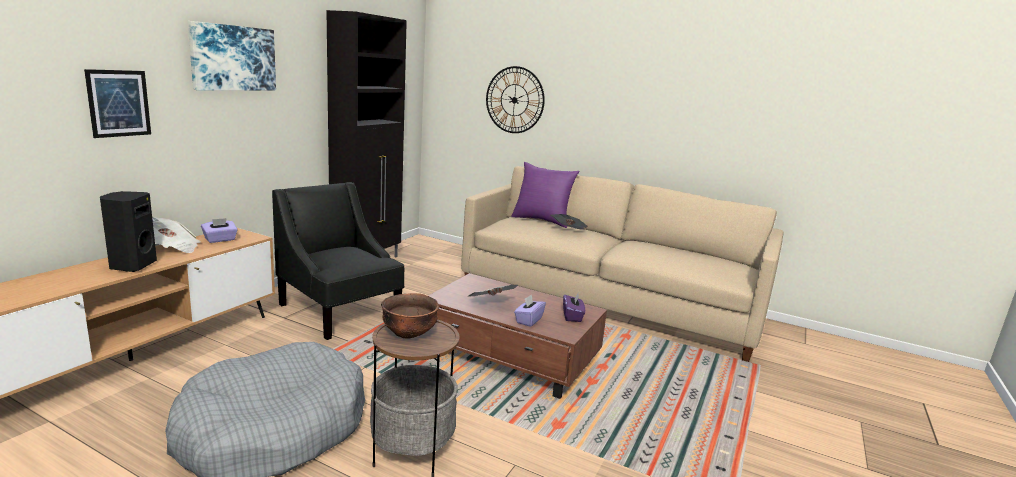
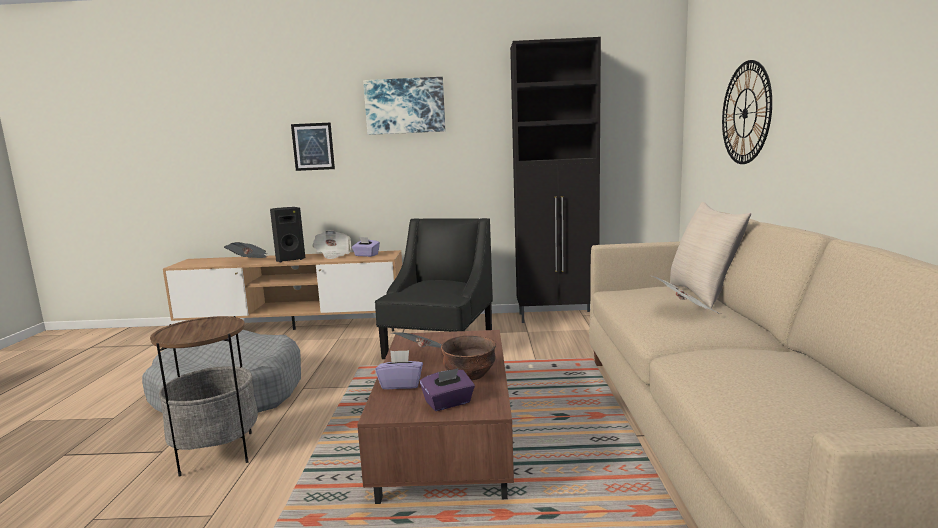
camera: 65 degrees right, 5 degrees down
brown bowl [381,293,439,339] -> brown bowl moved to [441,336,496,380]
purple pillow [511,162,579,228] -> beige pillow [670,202,751,308]
none -> newspaper [224,242,267,258]

